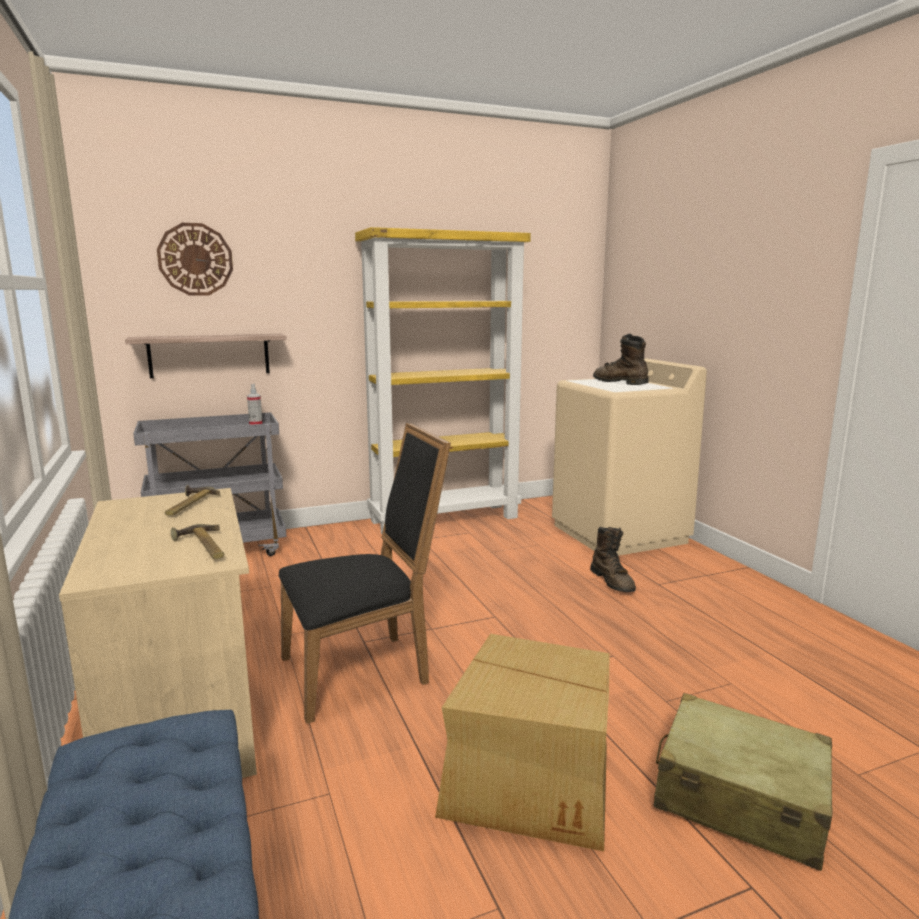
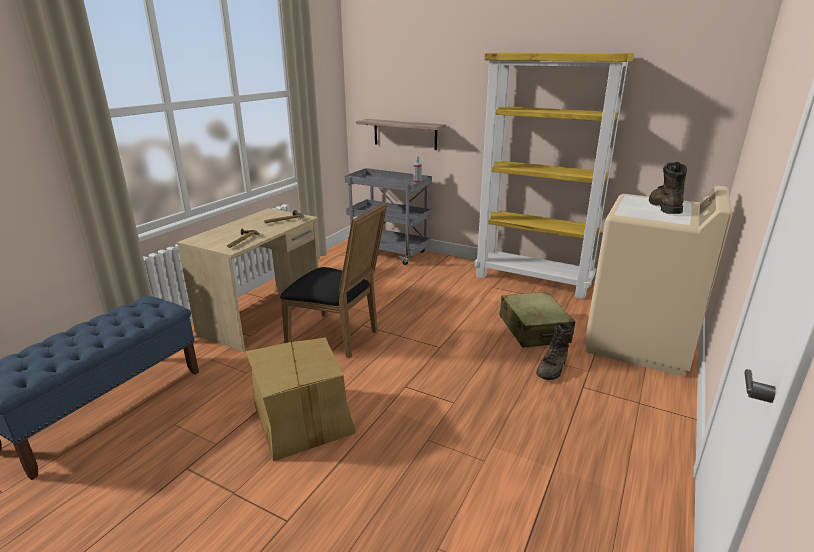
camera: 50 degrees right, 10 degrees up
wall clock [157,223,233,296] -> none
beige suitcase [654,693,833,871] -> beige suitcase moved to [499,292,576,348]

